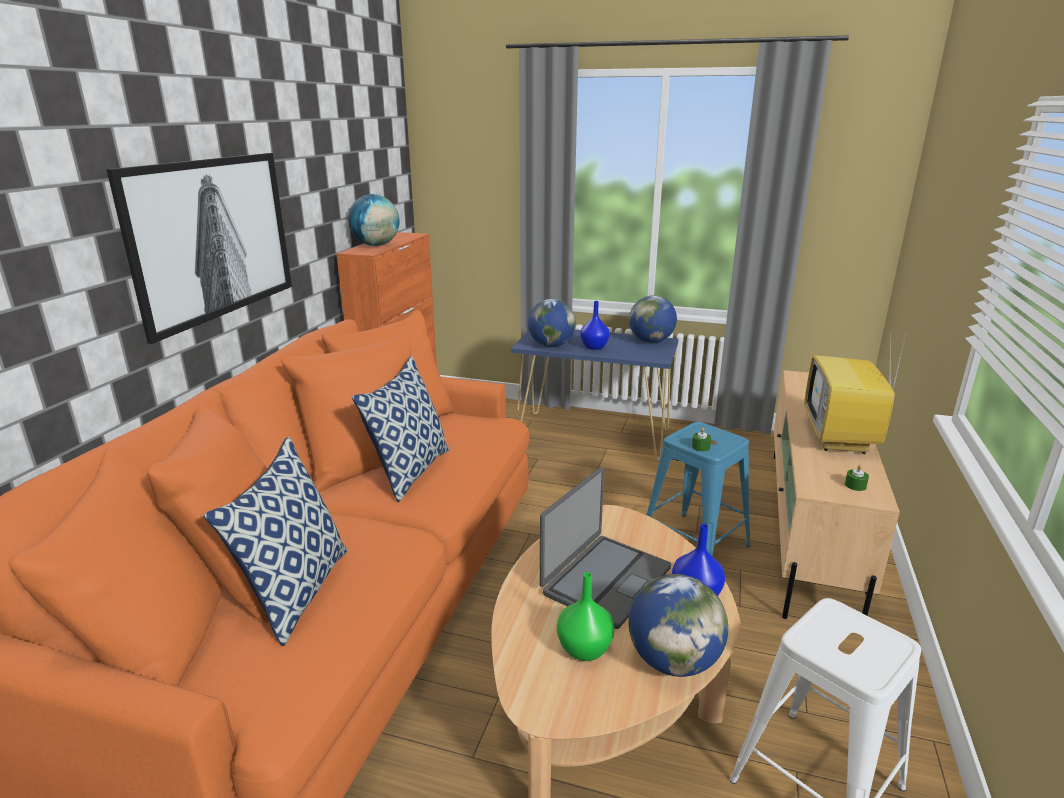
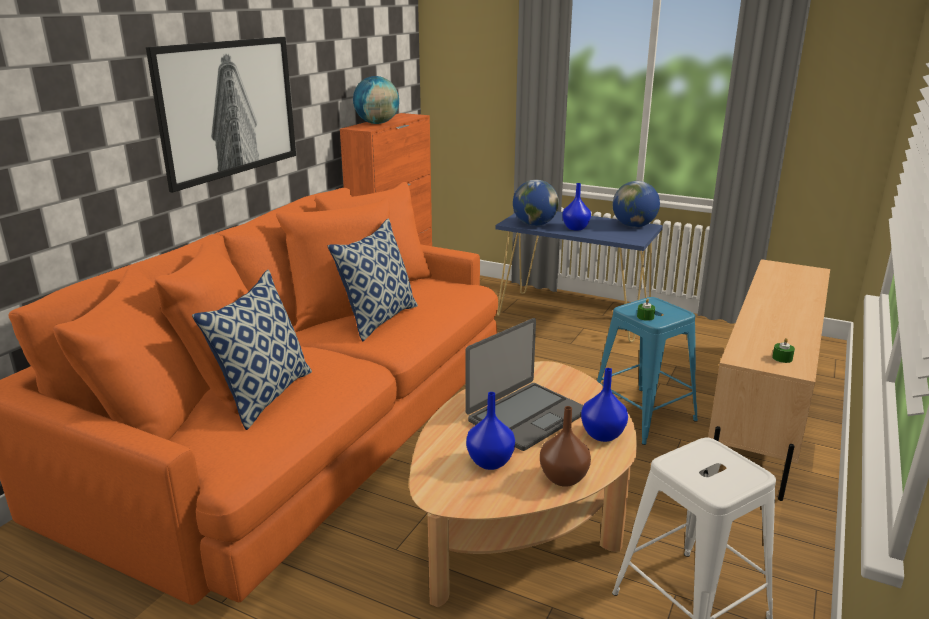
camera: 10 degrees right, 0 degrees up
green vase [557,572,615,661] -> blue vase [466,392,515,470]
globe [628,574,728,677] -> brown vase [540,406,591,487]
television [804,334,906,454] -> none

